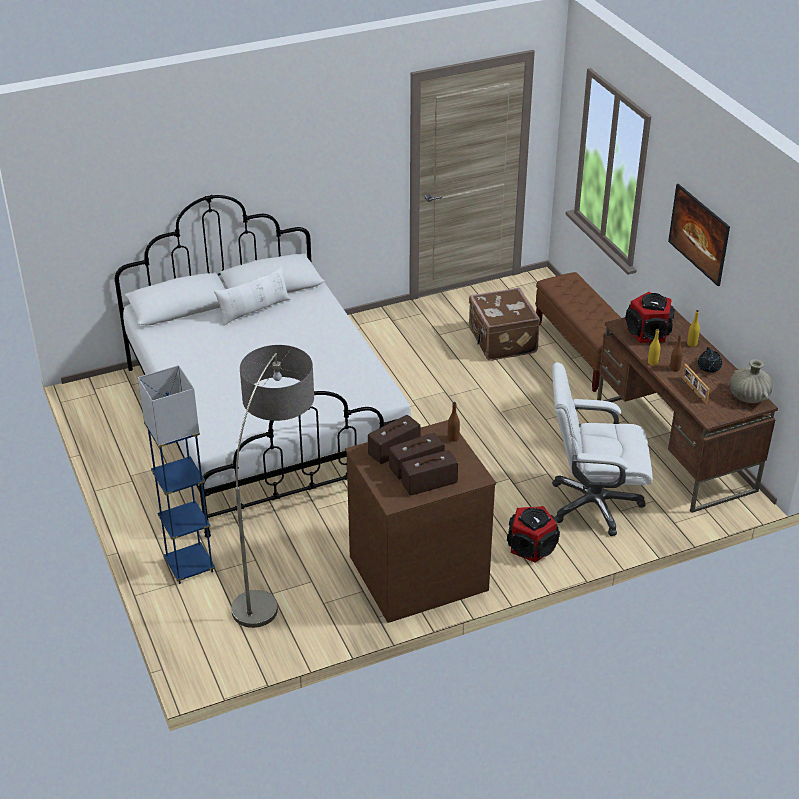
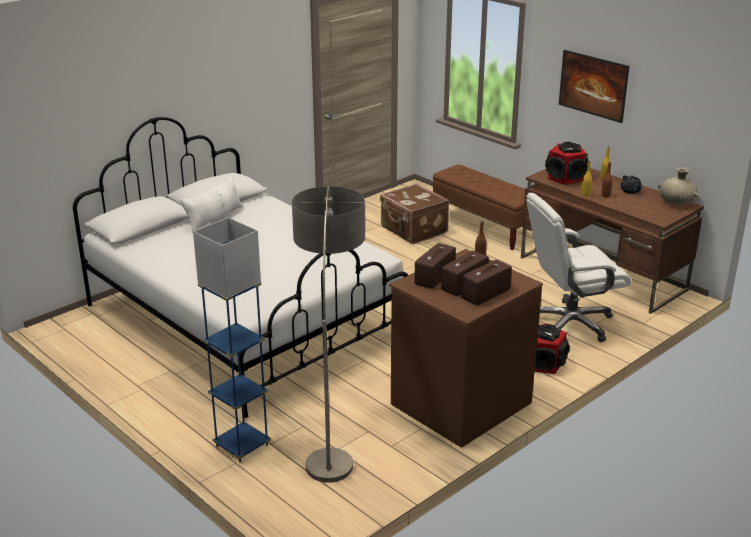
camera: 20 degrees left, 10 degrees down
picture frame [682,364,710,404] -> none

